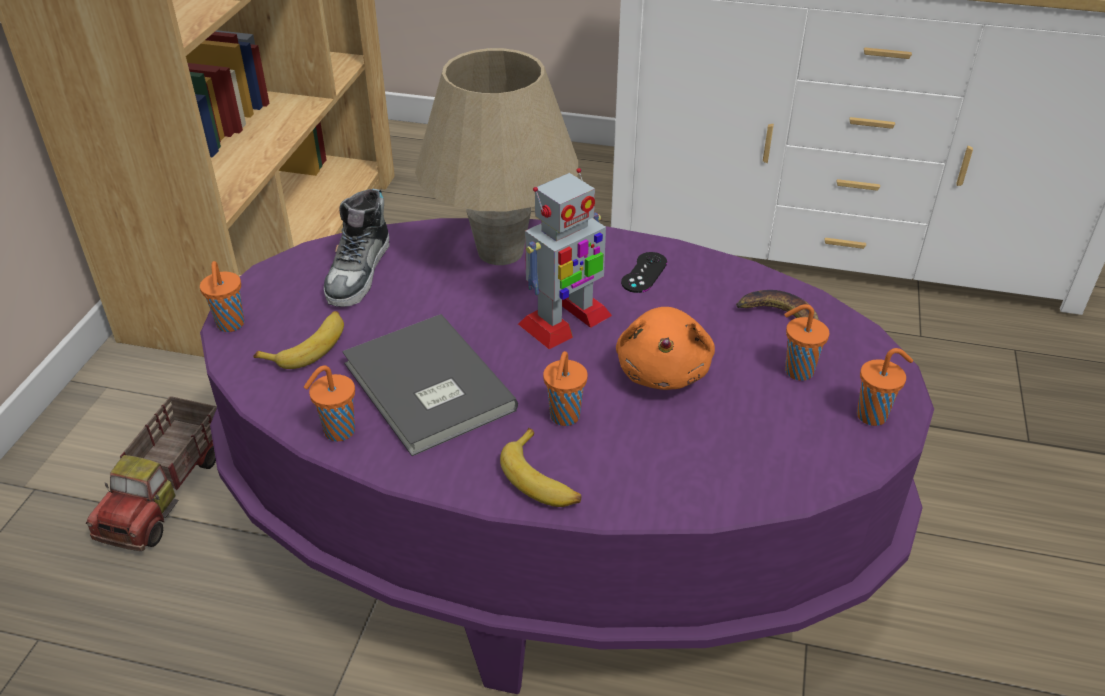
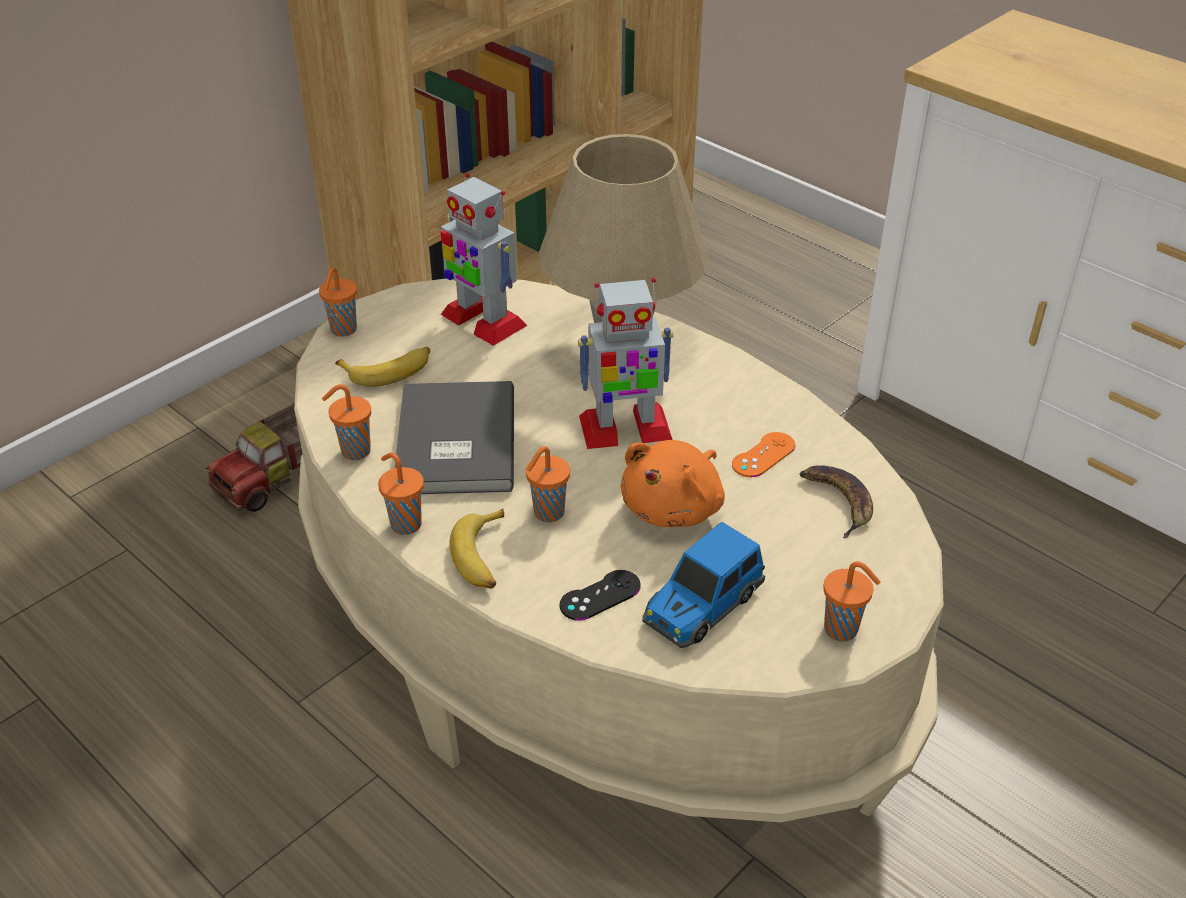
camera: 30 degrees right, 0 degrees up
purple coffee table [200,218,934,694] -> beige coffee table [294,278,944,822]
shoe [324,189,389,307] -> toy robot [441,173,528,346]
black game controller [621,252,667,293] -> black game controller moved to [560,570,641,621]
orange cup [784,304,829,381] -> orange cup moved to [378,452,424,535]
none -> toy car [642,522,765,648]
none -> orange game controller [732,432,795,477]

